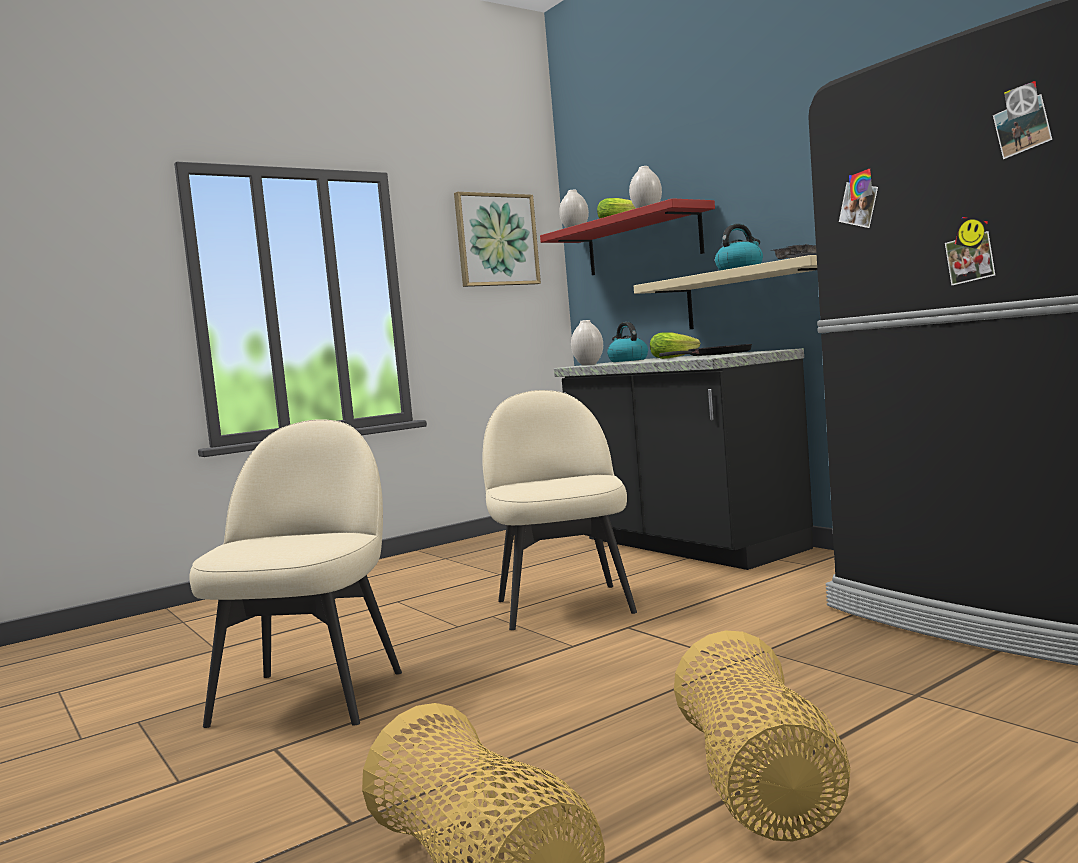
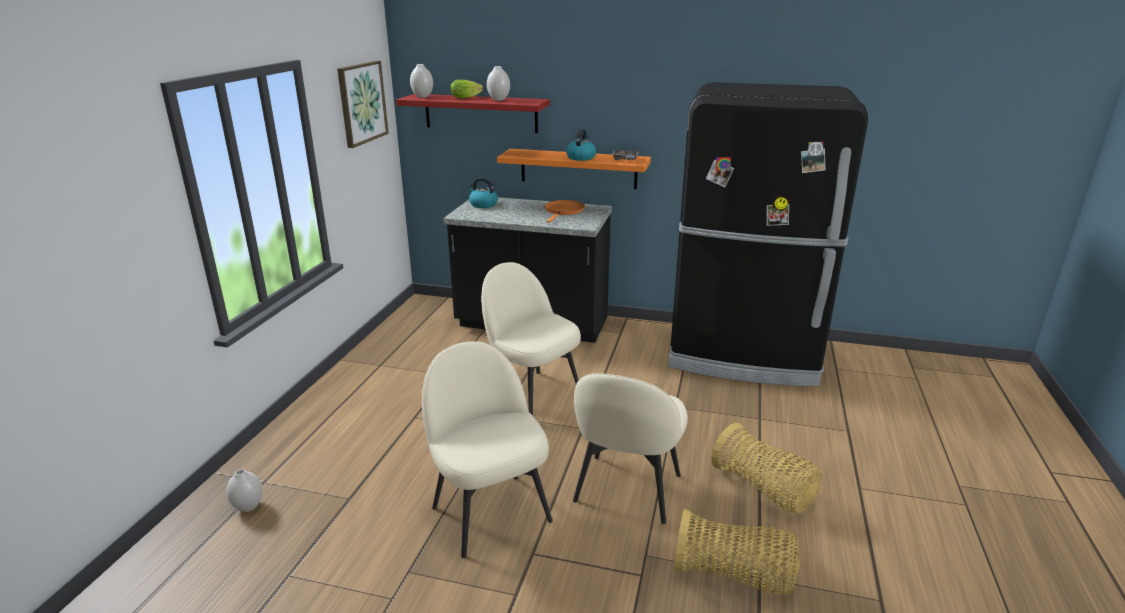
camera: 40 degrees left, 20 degrees up
white vase [571,320,603,365] -> white vase moved to [226,469,263,512]
beige shelf [634,255,817,329] -> orange shelf [497,149,651,189]
lettuce [650,332,700,359] -> none
black frying pan [659,344,752,357] -> orange frying pan [545,200,585,223]
none -> beige chair [573,373,688,524]

